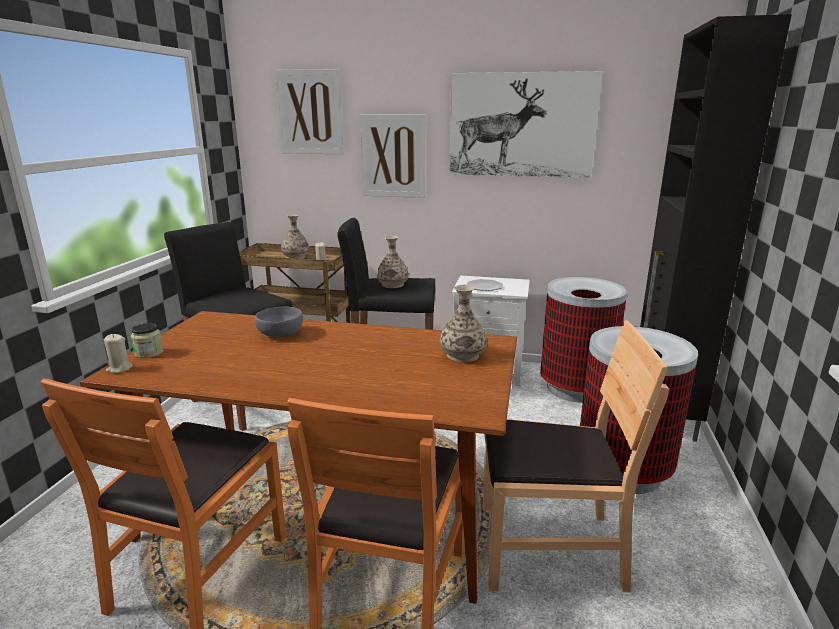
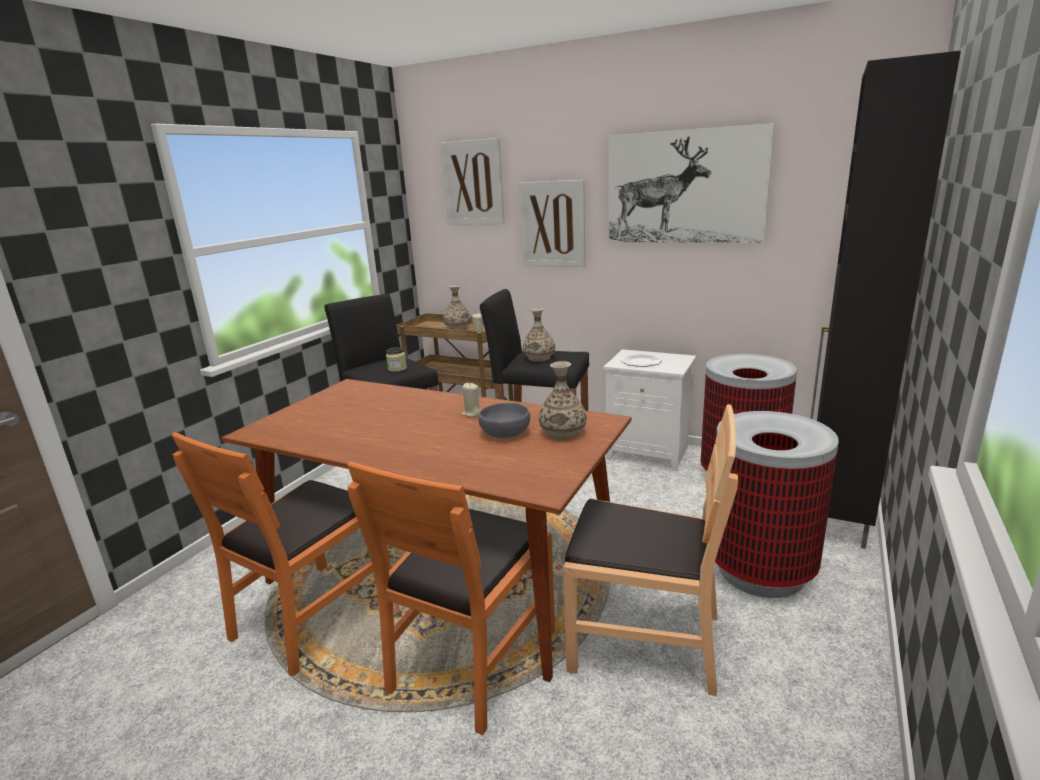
camera: 15 degrees right, 0 degrees up
beige candle [104,334,133,373] -> beige candle moved to [461,383,481,417]
jar [131,323,163,358] -> jar moved to [386,347,407,372]
grey bowl [255,306,303,337] -> grey bowl moved to [478,403,530,438]

